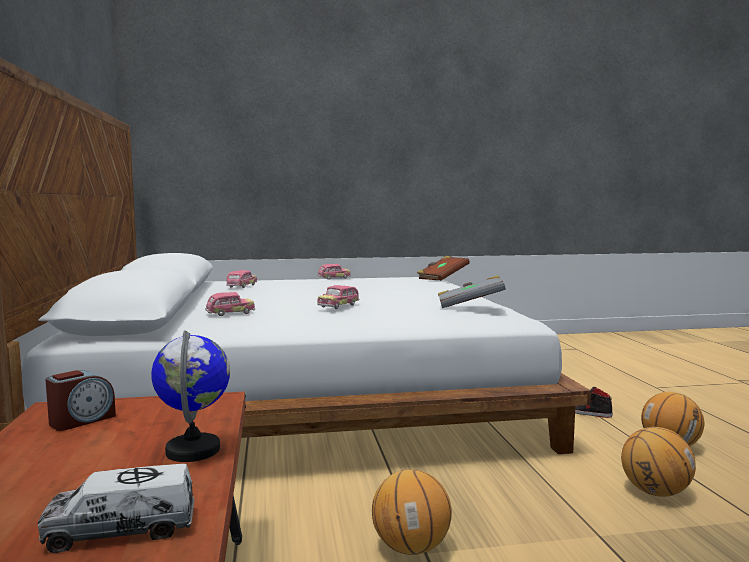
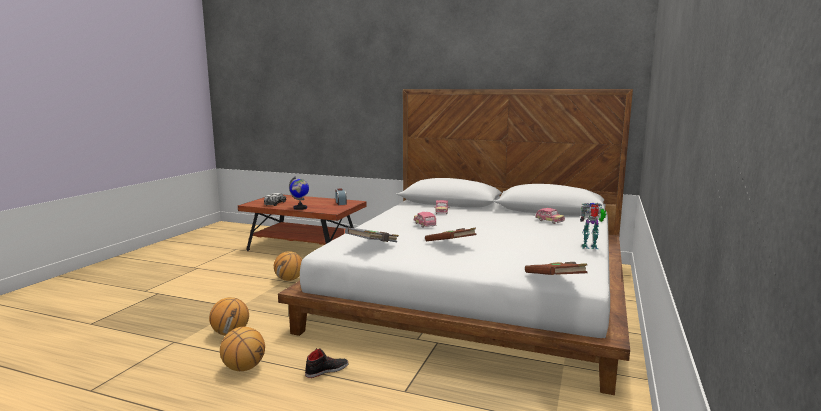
camera: 120 degrees right, 5 degrees up
toy car [317,264,351,279] -> toy robot [580,203,607,249]
none -> brown book [425,227,476,241]

